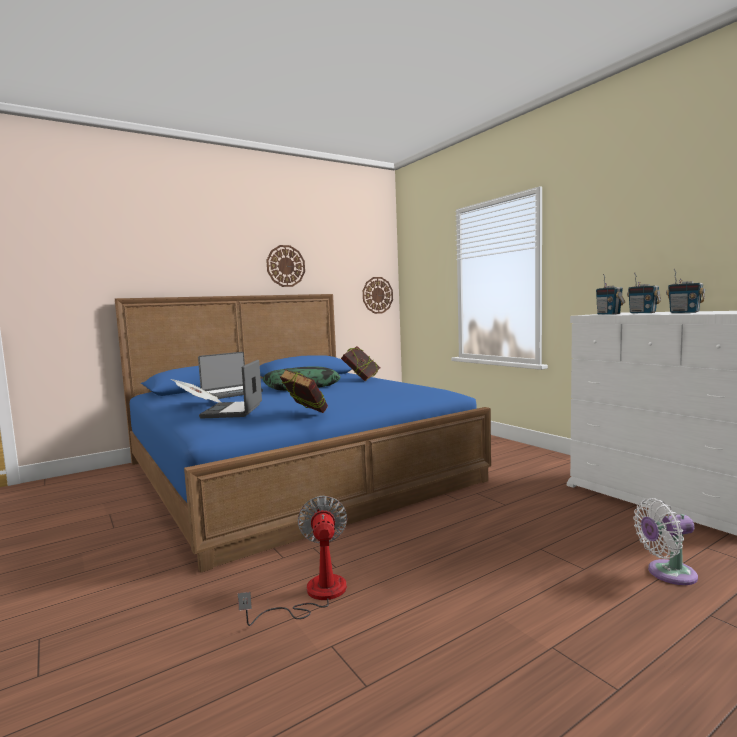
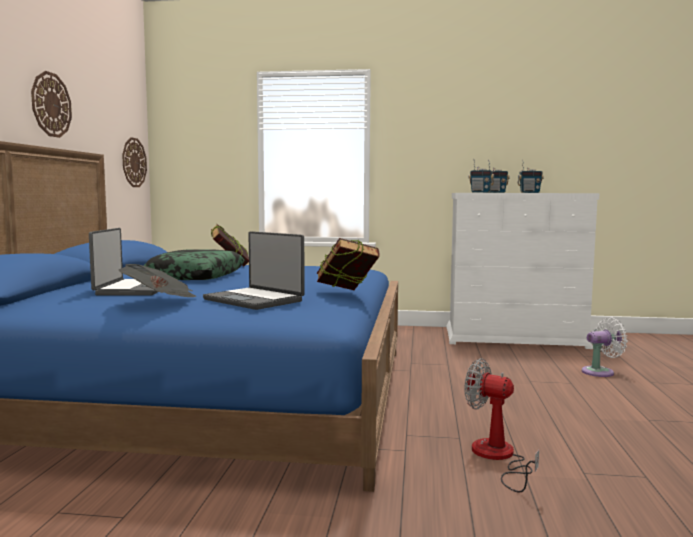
camera: 50 degrees left, 0 degrees up
white fan [633,498,698,585] -> white fan turned 135 degrees counterclockwise [582,317,628,377]

